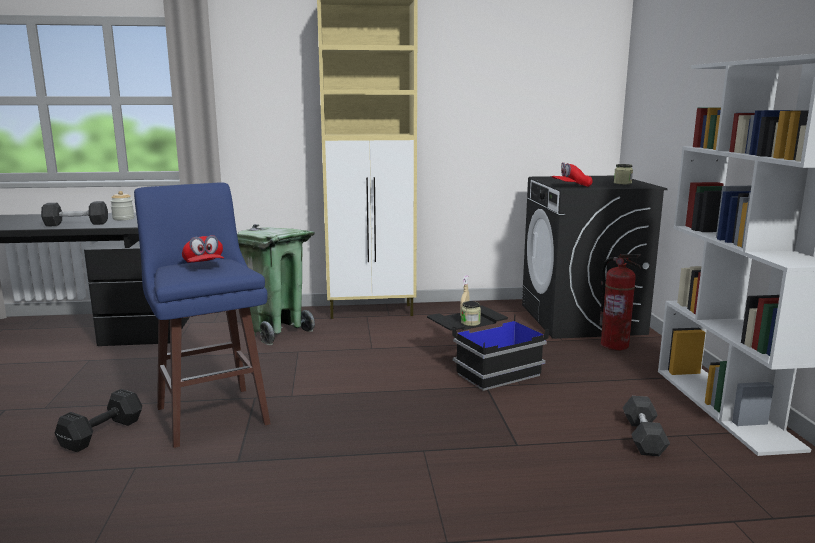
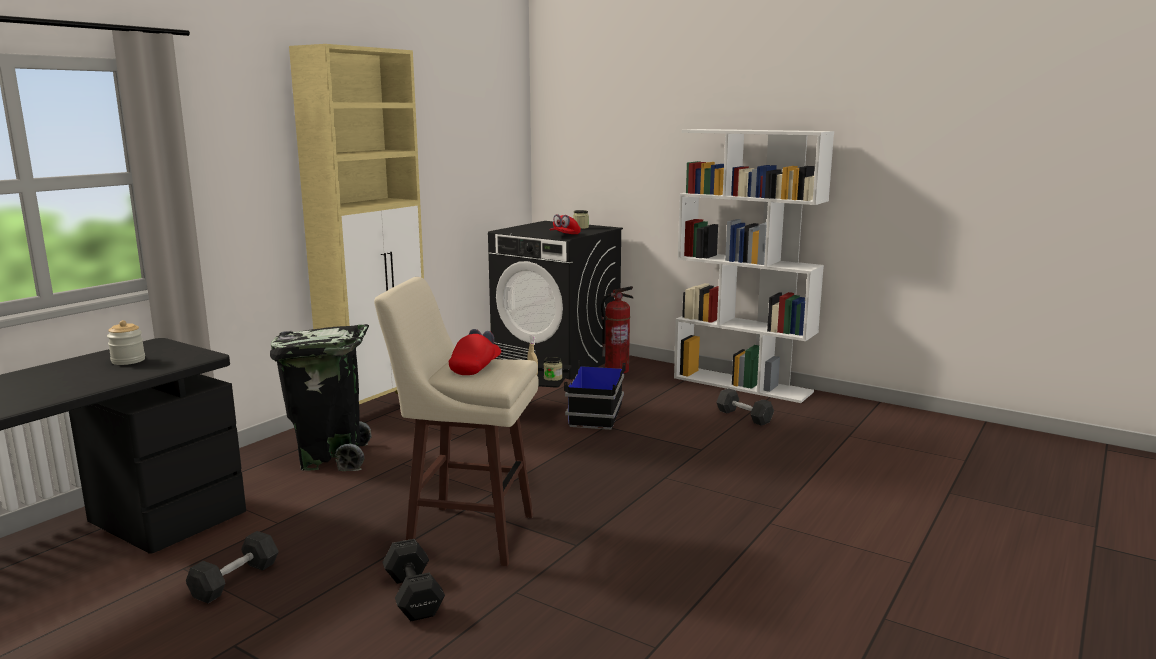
camera: 50 degrees left, 0 degrees up
grey dumbbell [41,201,108,227] -> grey dumbbell moved to [186,531,279,603]
blue stool [134,183,270,448] -> beige stool [374,277,539,566]
red cap [182,235,224,262] -> red cap turned 75 degrees counterclockwise [449,329,501,375]
green trash can [237,224,315,345] -> black trash can [270,324,372,471]

